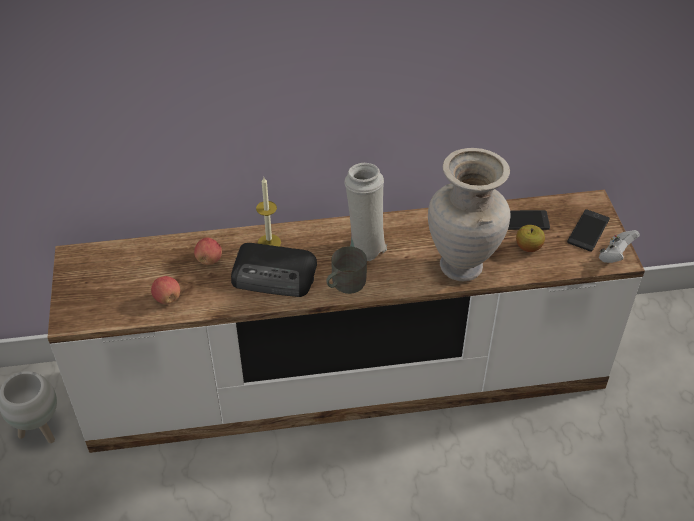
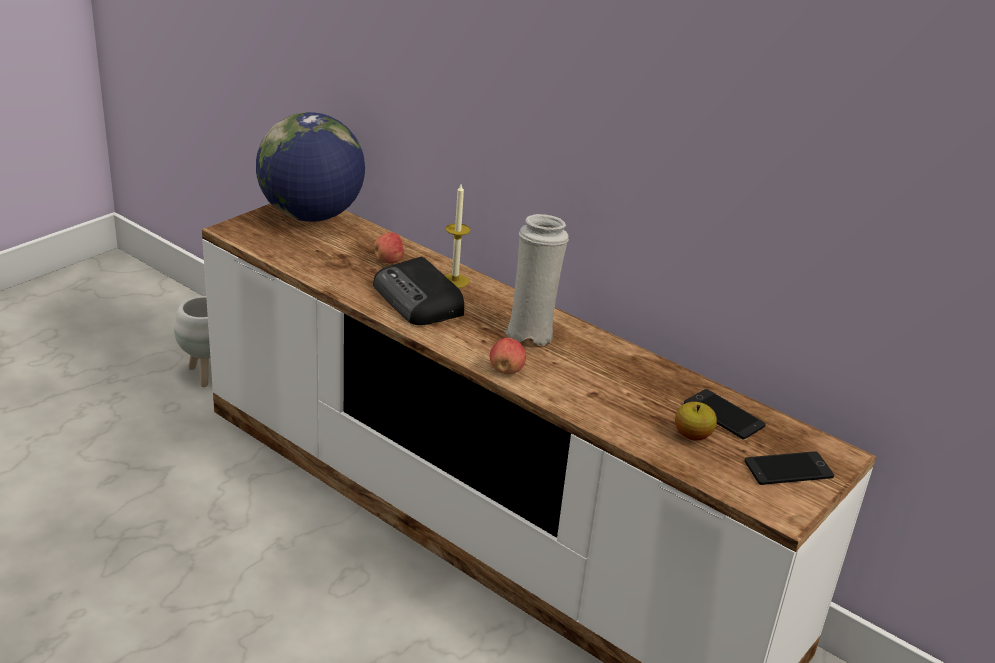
camera: 45 degrees right, 15 degrees down
apple [151,276,180,304] -> apple moved to [490,338,526,374]
grey mug [326,246,367,294] -> none
beige vase [428,148,511,281] -> none
white game controller [599,230,640,263] -> none
none -> globe [256,112,365,222]

